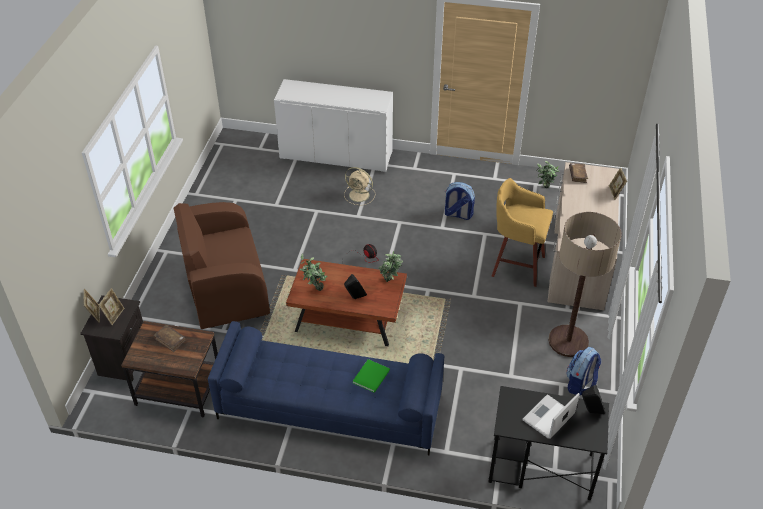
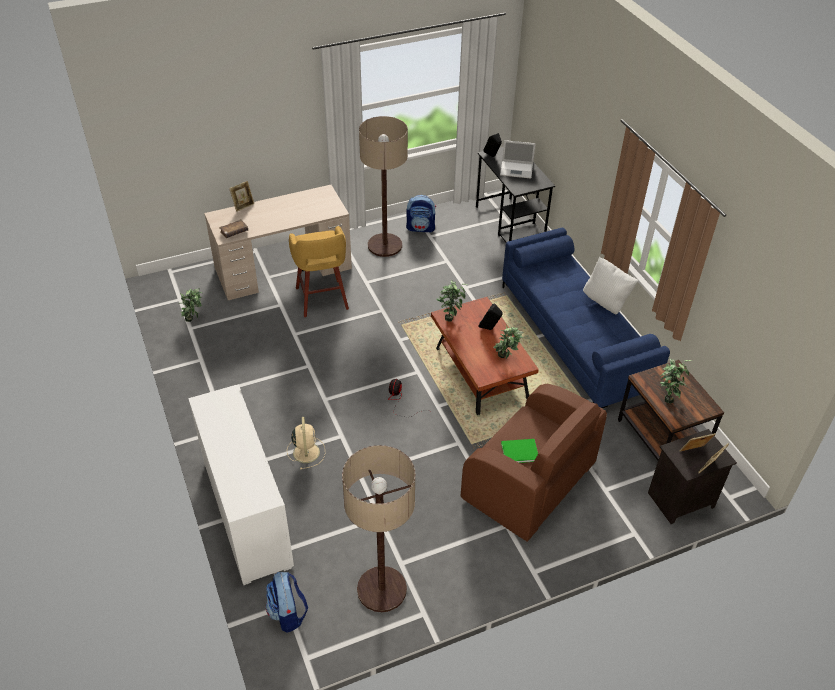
camera: 125 degrees left, 0 degrees up
brown book [154,325,186,352] -> potted plant [660,358,692,404]
green book [353,359,390,393] -> green book moved to [501,439,538,463]
backpack [445,182,475,220] -> backpack moved to [266,572,308,633]
none -> floor lamp [342,445,416,612]
none -> white pillow [583,257,638,314]

